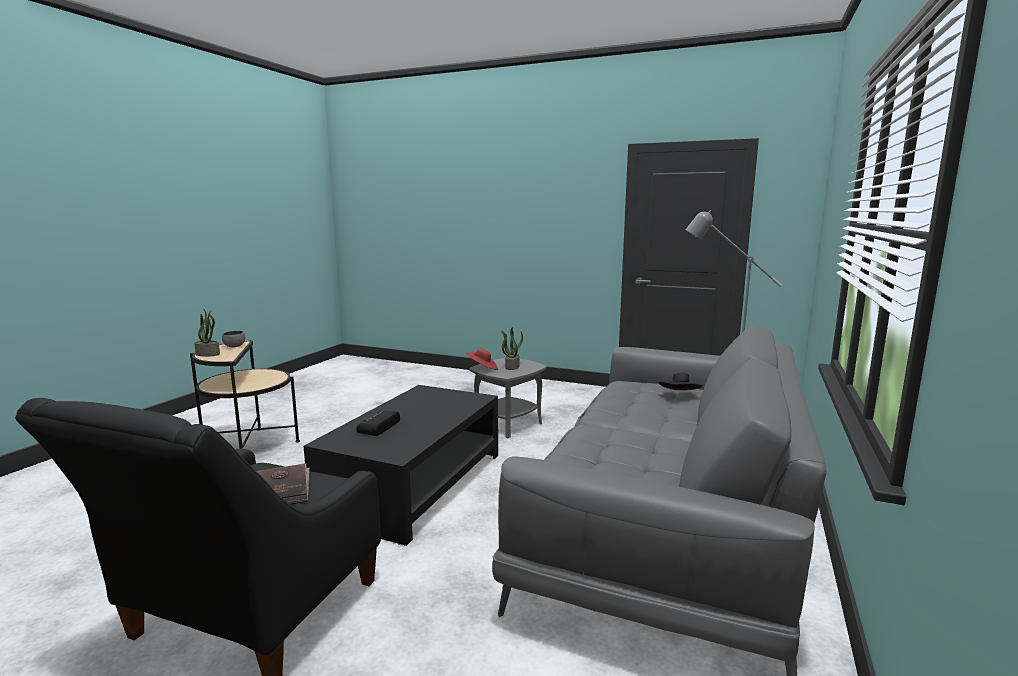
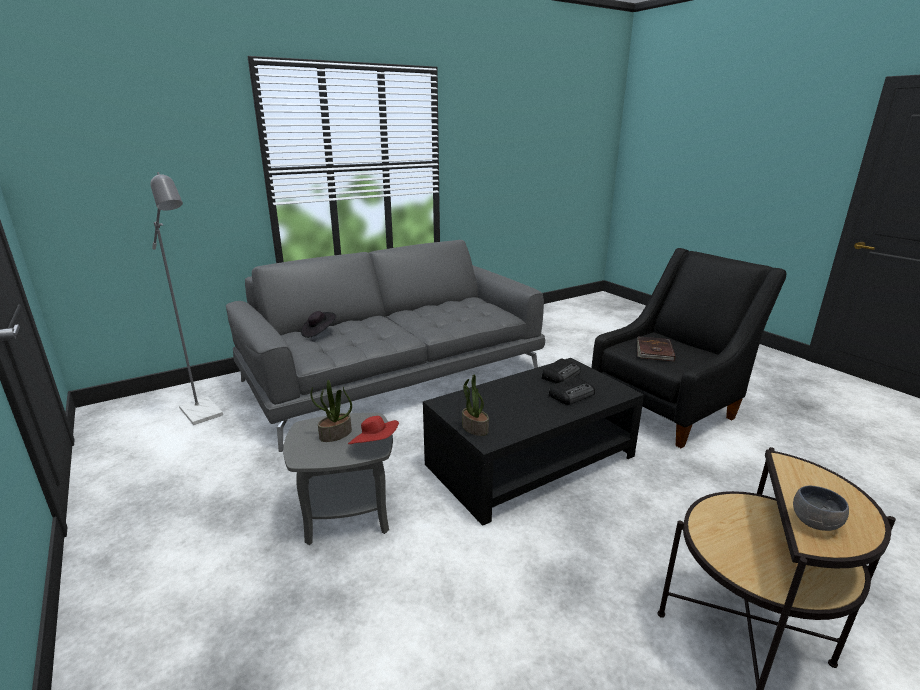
camera: 145 degrees left, 10 degrees up
potted plant [194,309,220,356] -> potted plant moved to [462,375,489,436]
none -> radio [542,358,581,384]

